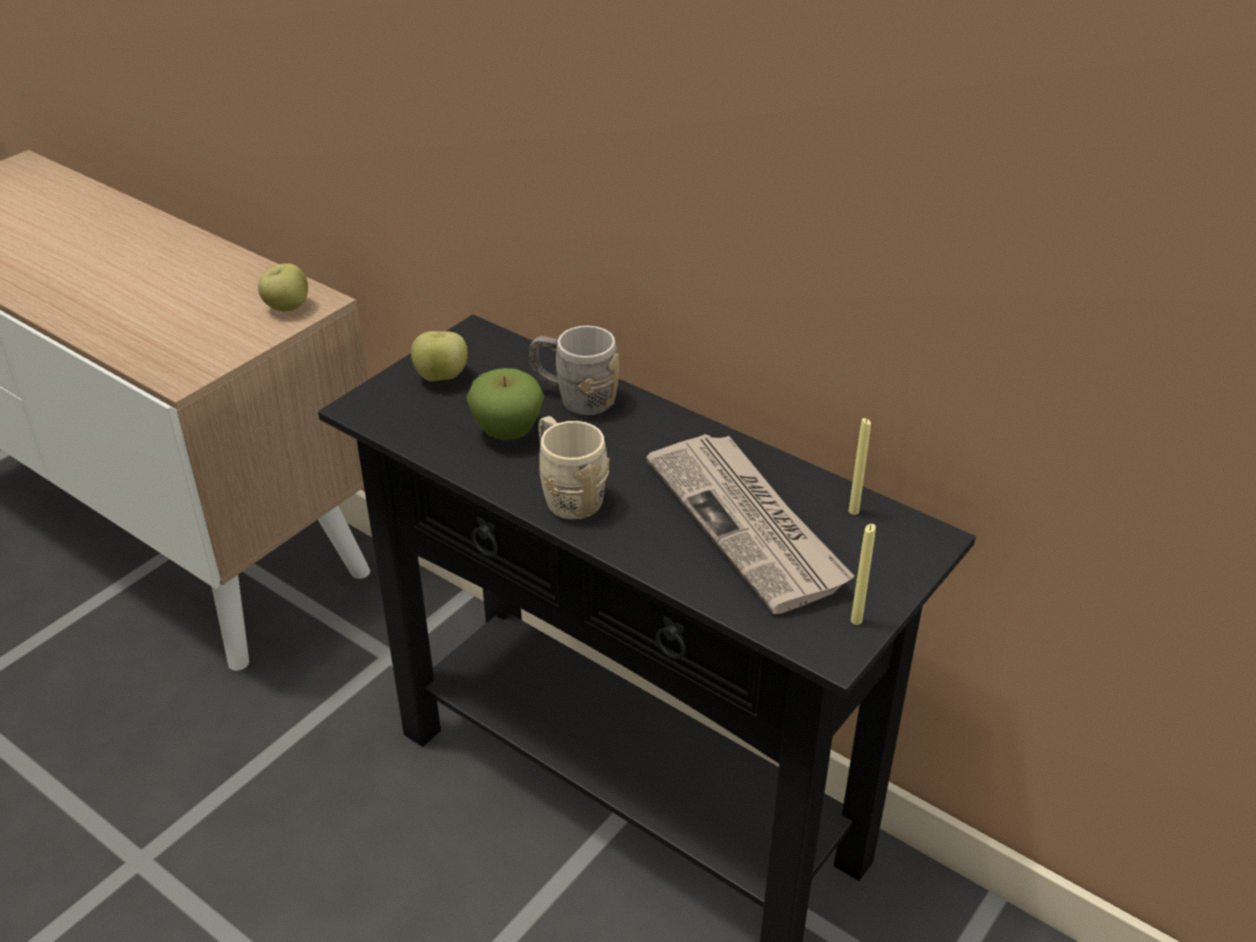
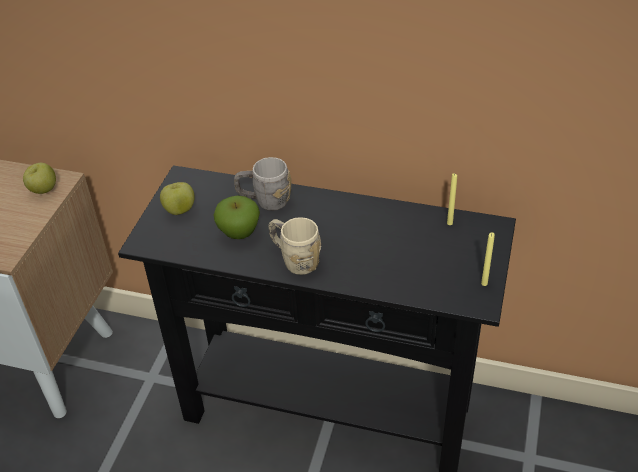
camera: 20 degrees left, 5 degrees up
newspaper [646,434,855,614] -> none

